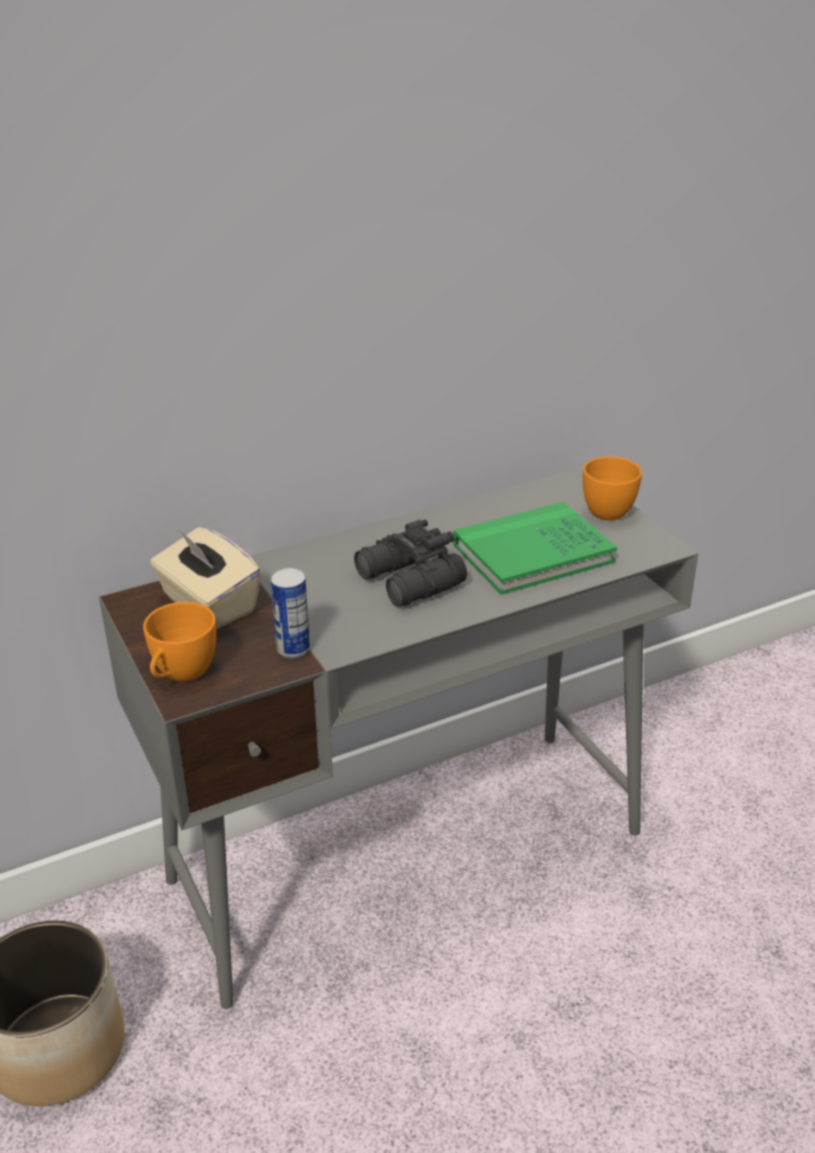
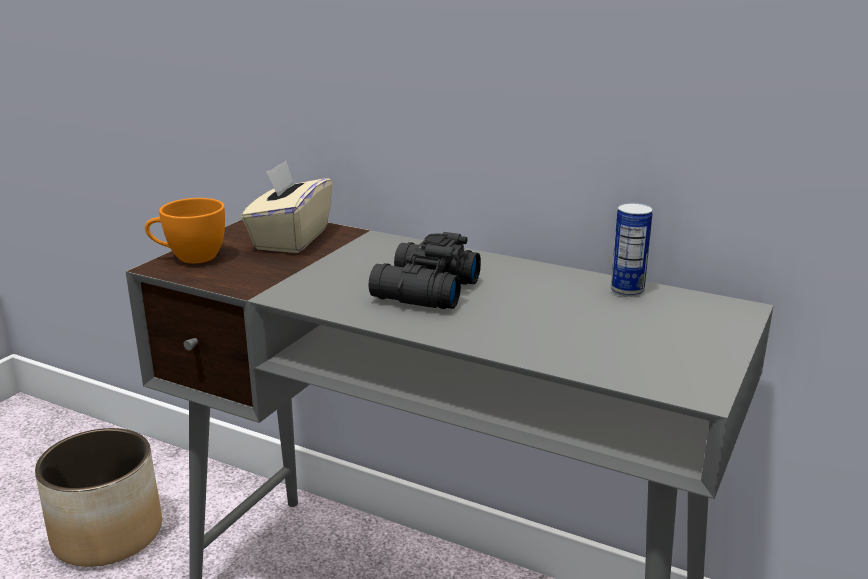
camera: 55 degrees right, 10 degrees down
can [271,568,310,659] -> can moved to [611,203,653,297]
green book [453,502,617,595] -> none
orange cup [583,456,642,520] -> none

